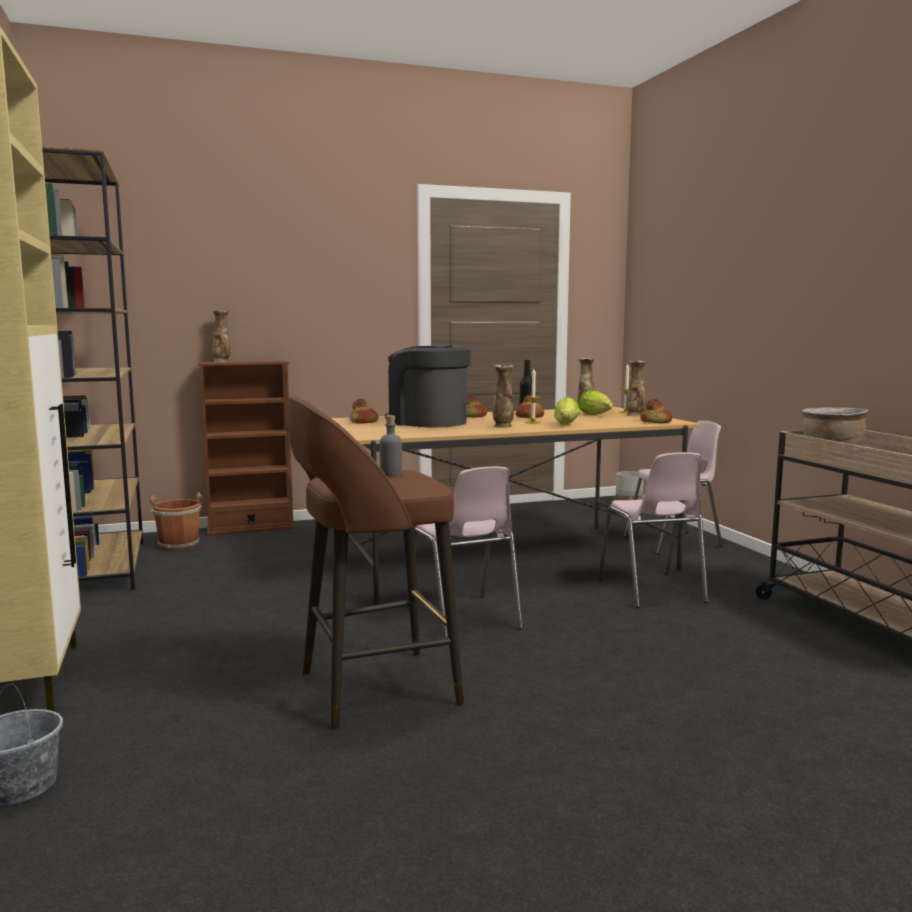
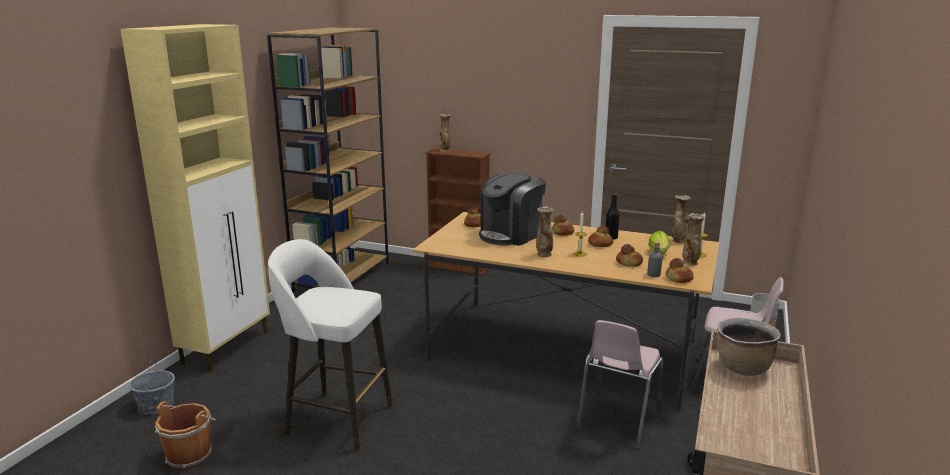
camera: 40 degrees right, 10 degrees up
brown bucket [149,492,203,550] -> brown bucket moved to [155,401,216,470]
brown stool [288,396,464,730] -> white stool [268,239,393,451]
grey bottle [380,415,402,476] -> grey bottle moved to [647,241,662,277]
coffee machine [385,345,471,427] -> coffee machine turned 120 degrees counterclockwise [479,172,546,246]
pink chair [407,466,523,638] -> none
lettuce [554,397,580,424] -> none
none -> bread [616,244,643,267]

